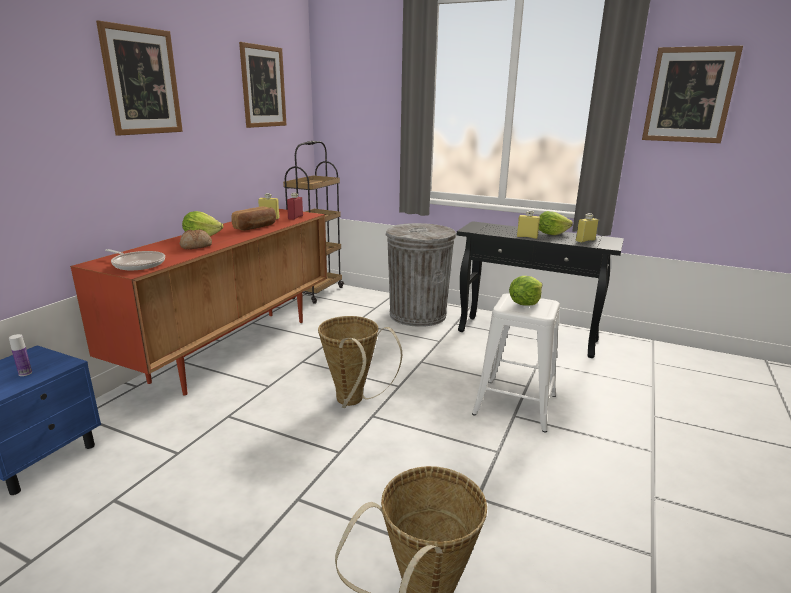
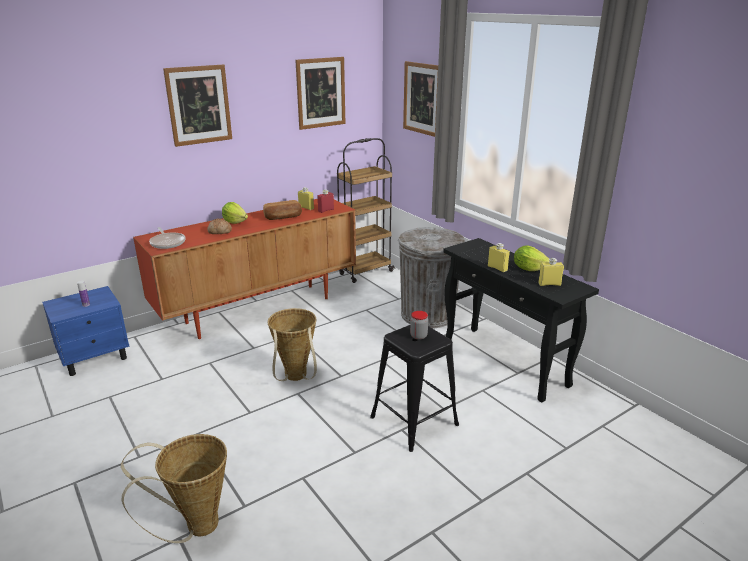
camera: 30 degrees right, 5 degrees up
white stool [472,293,560,433] -> black stool [370,325,459,452]
lettuce [509,276,542,305] -> jar [410,311,428,340]
picture [642,46,743,143] -> picture moved to [403,61,438,137]

